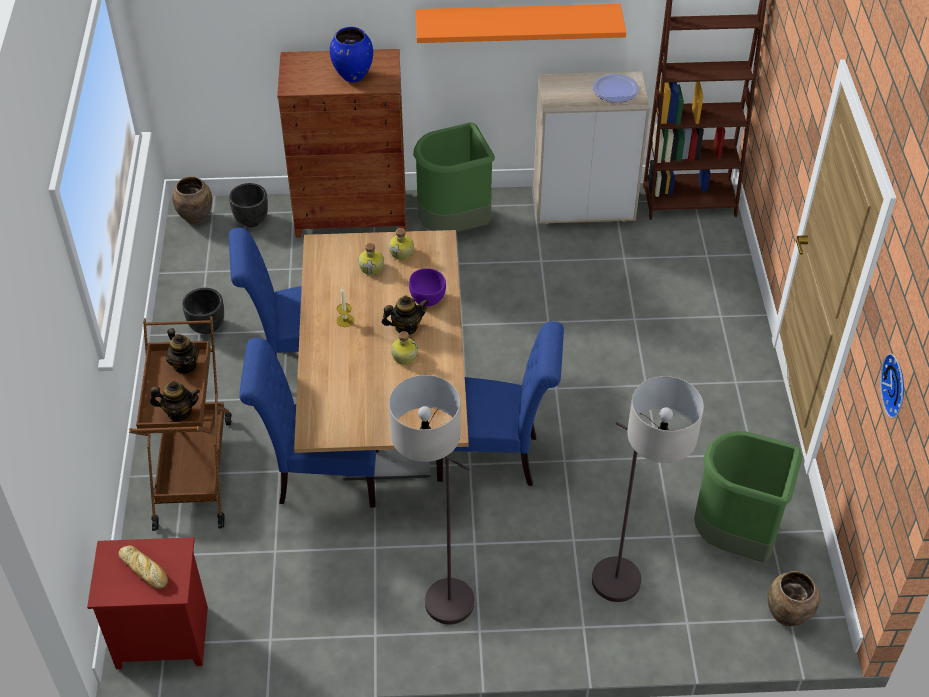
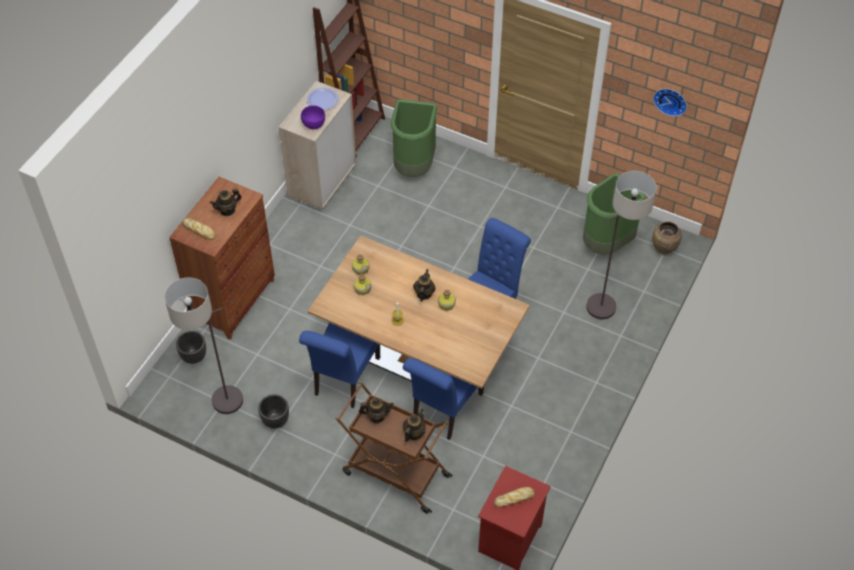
camera: 60 degrees left, 5 degrees up
brown vase [172,176,212,224] -> none
blue vase [330,27,373,82] -> teapot [210,188,242,216]
grey floor lamp [389,375,474,624] -> grey floor lamp moved to [165,277,243,414]
purple bowl [409,268,446,307] -> purple bowl moved to [301,105,325,129]
green trash can [413,123,495,233] -> green trash can moved to [391,99,437,177]
orange shelf [416,4,626,43] -> none
none -> bread [182,218,216,240]

